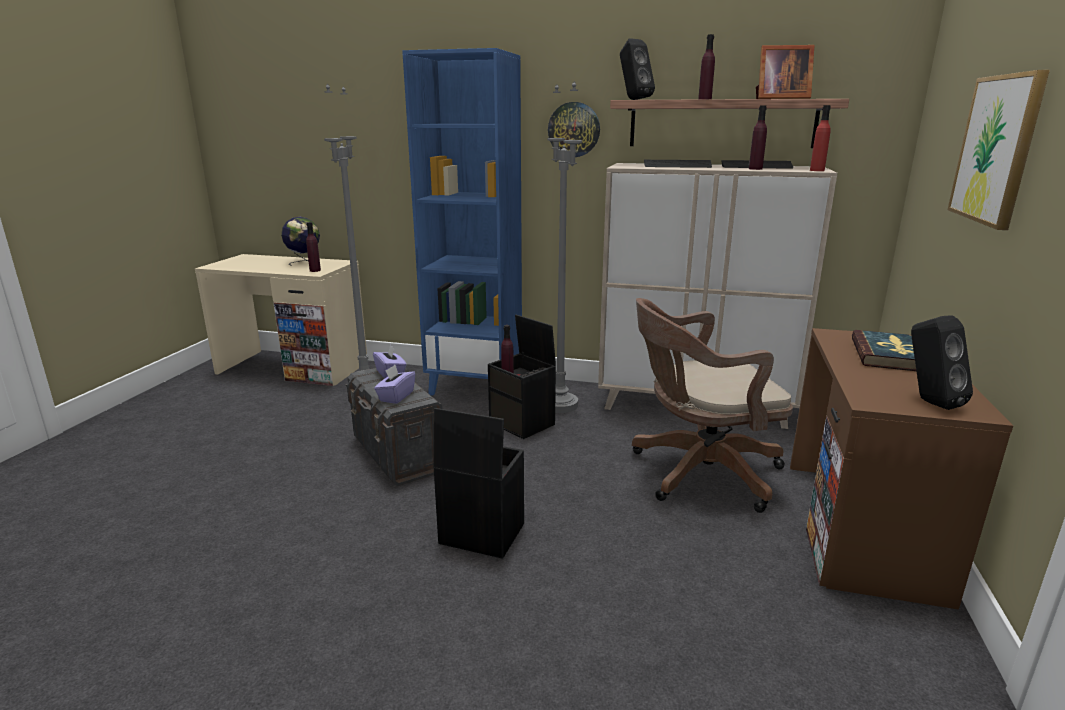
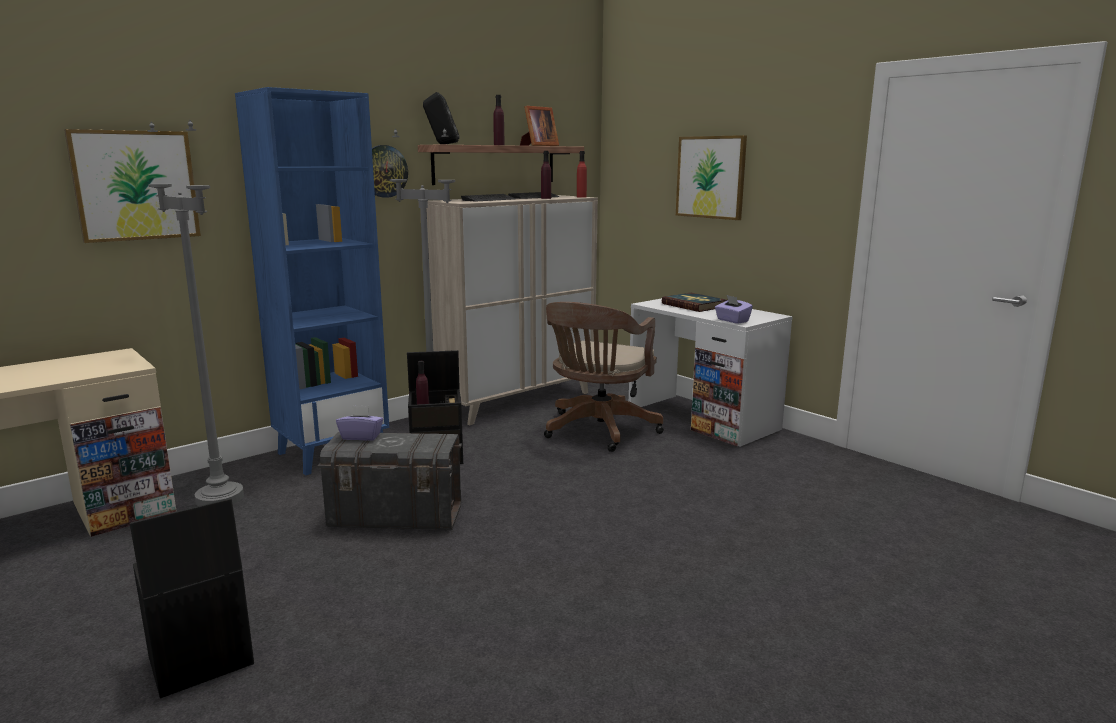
camera: 55 degrees left, 5 degrees down
globe [281,217,320,266] -> none
purple bottle [306,222,321,272] -> none
purple tissue box [374,364,415,404] -> purple tissue box moved to [715,295,753,324]
black storage box [434,408,524,559] -> black storage box moved to [130,498,254,699]
brown desk [790,328,1013,610] -> white desk [628,298,793,447]
black speaker [911,316,973,410] -> none
none -> picture [64,129,201,243]

